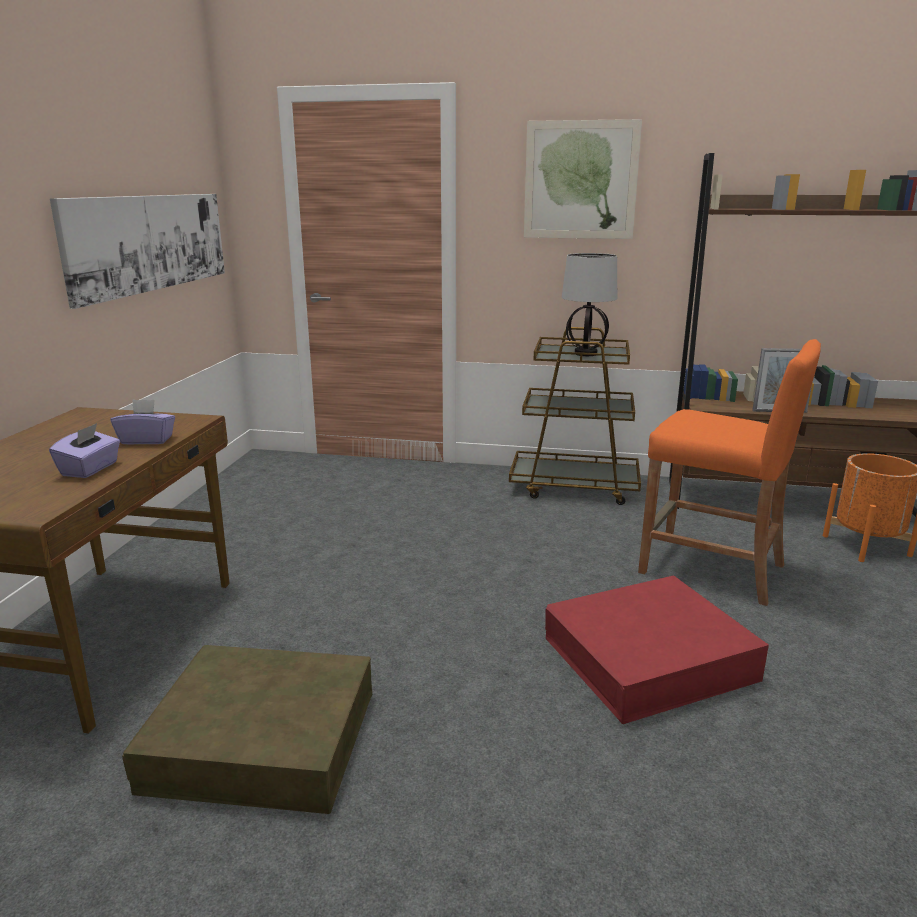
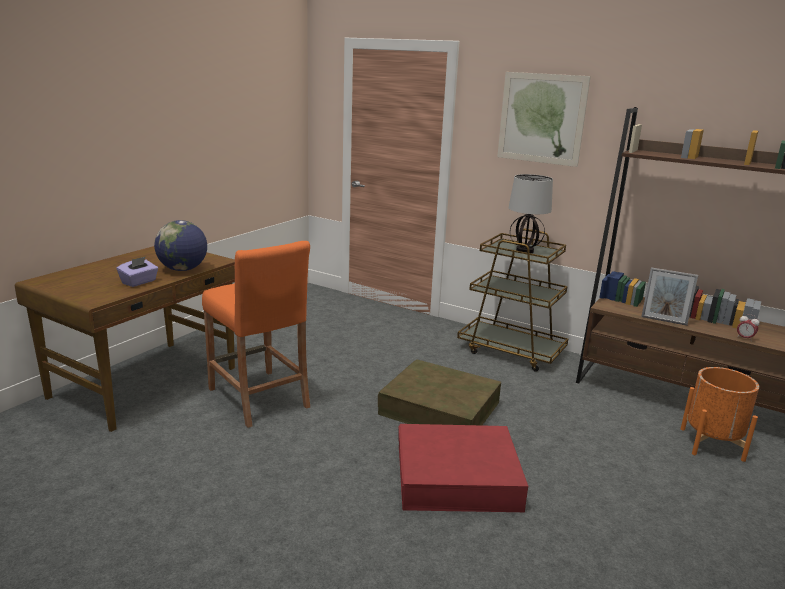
camera: 20 degrees right, 0 degrees up
picture [50,194,225,309] -> none
purple tissue box [110,399,175,445] -> globe [154,220,207,271]
brown storage box [122,645,372,814] -> brown storage box moved to [378,359,501,425]
orange stool [638,339,821,606] -> orange stool moved to [202,241,310,428]
none -> alarm clock [737,314,760,339]

